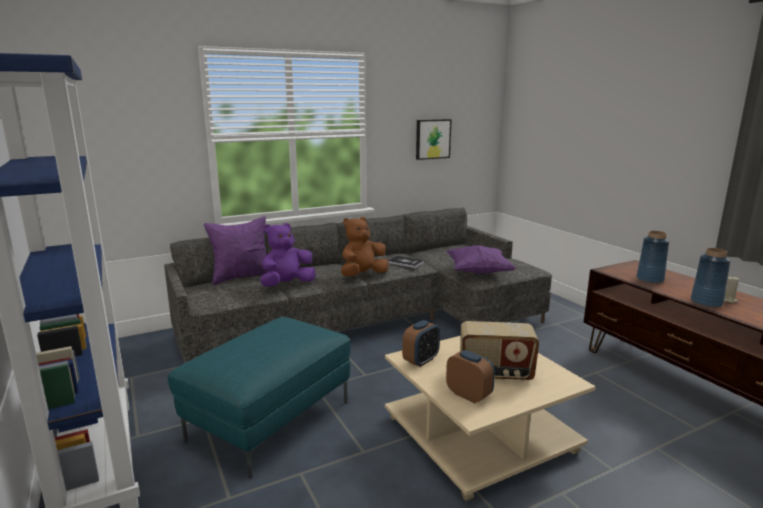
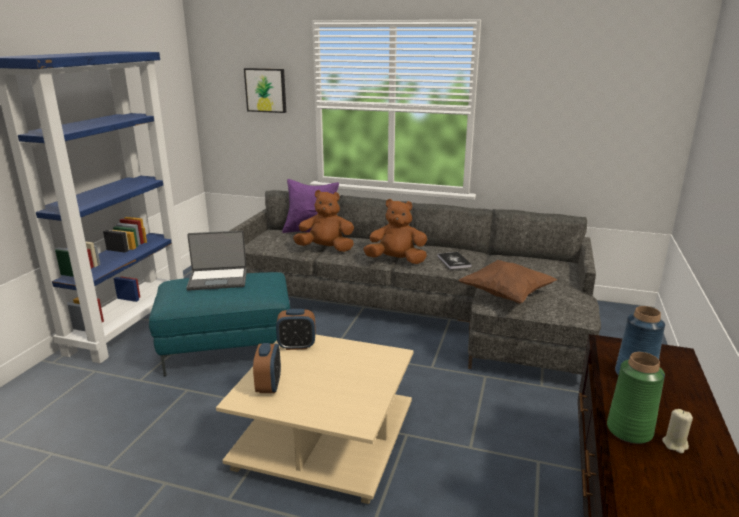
camera: 45 degrees right, 5 degrees up
purple plush toy [260,223,316,287] -> brown plush toy [293,190,354,252]
picture [416,119,452,160] -> picture moved to [244,68,286,113]
purple pillow [446,245,517,274] -> brown pillow [458,260,557,304]
radio [460,321,539,382] -> none
blue vase [691,248,731,308] -> green vase [607,352,665,444]
none -> laptop [186,231,247,291]

